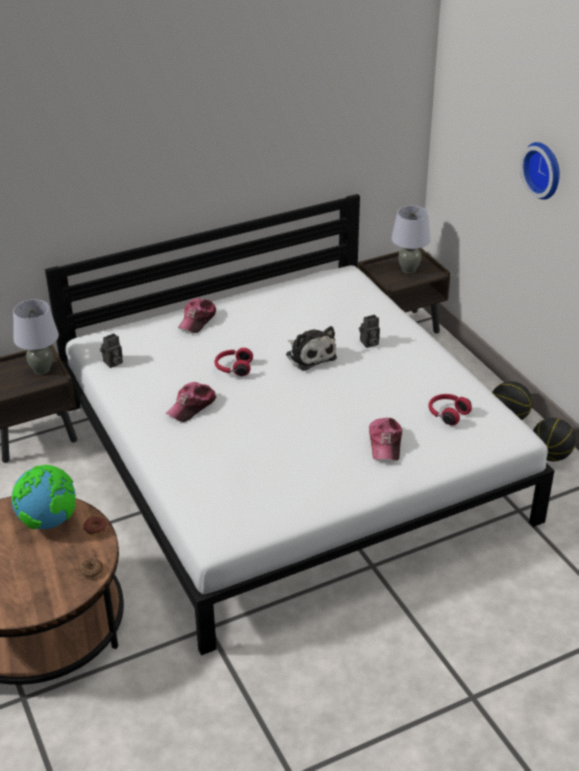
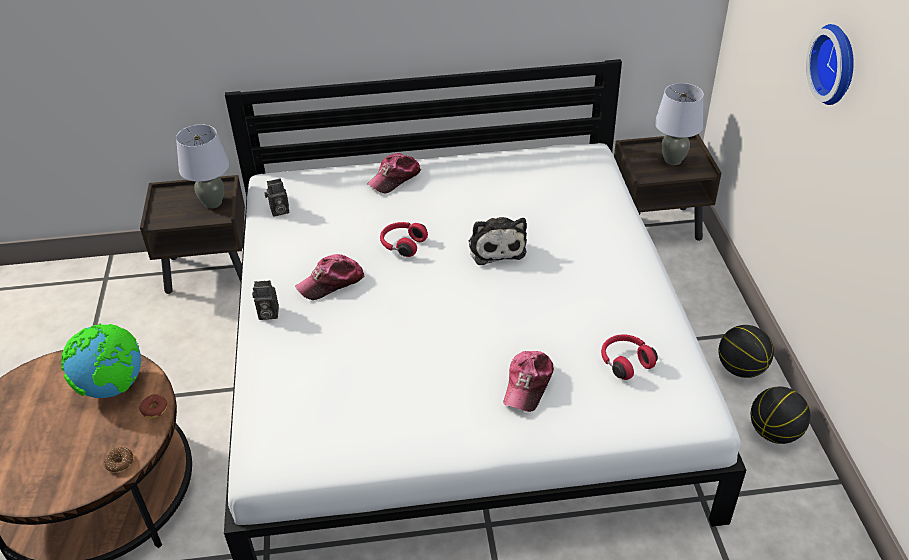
camera: 20 degrees right, 5 degrees up
camera [359,315,380,348] -> camera moved to [252,280,279,320]

